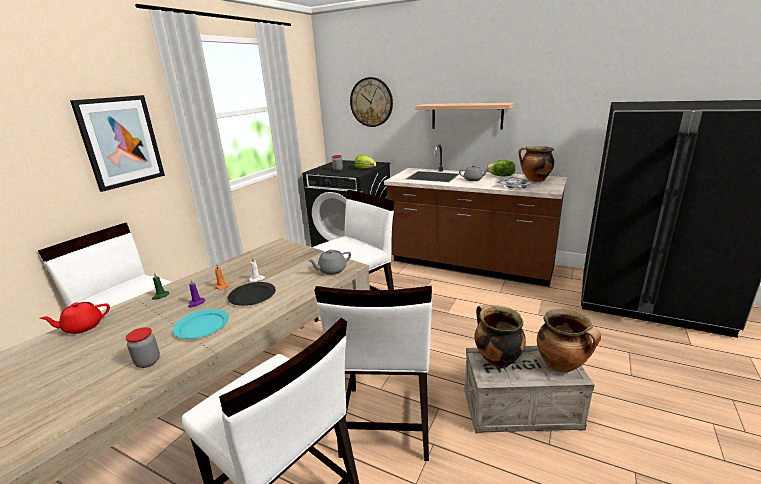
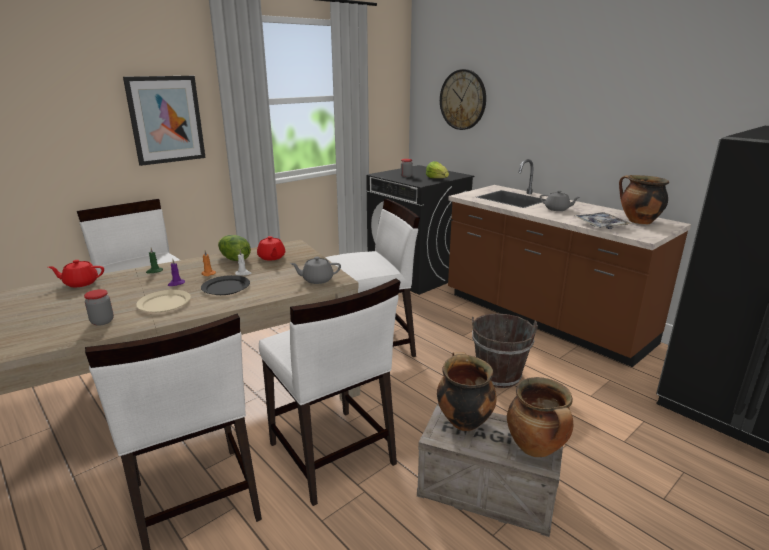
camera: 20 degrees right, 0 degrees up
turquoise plate [173,309,229,339] -> beige plate [136,290,191,312]
white chair [314,286,432,461] -> white chair turned 60 degrees counterclockwise [259,278,400,506]
shelf [415,103,515,130] -> none
lettuce [486,160,515,177] -> lettuce moved to [218,235,251,261]
none -> red teapot [257,236,285,261]
none -> brown bucket [472,313,538,388]

